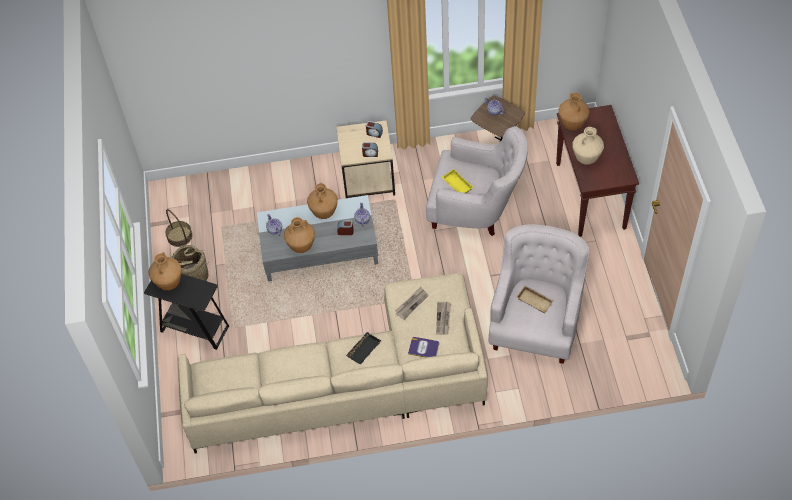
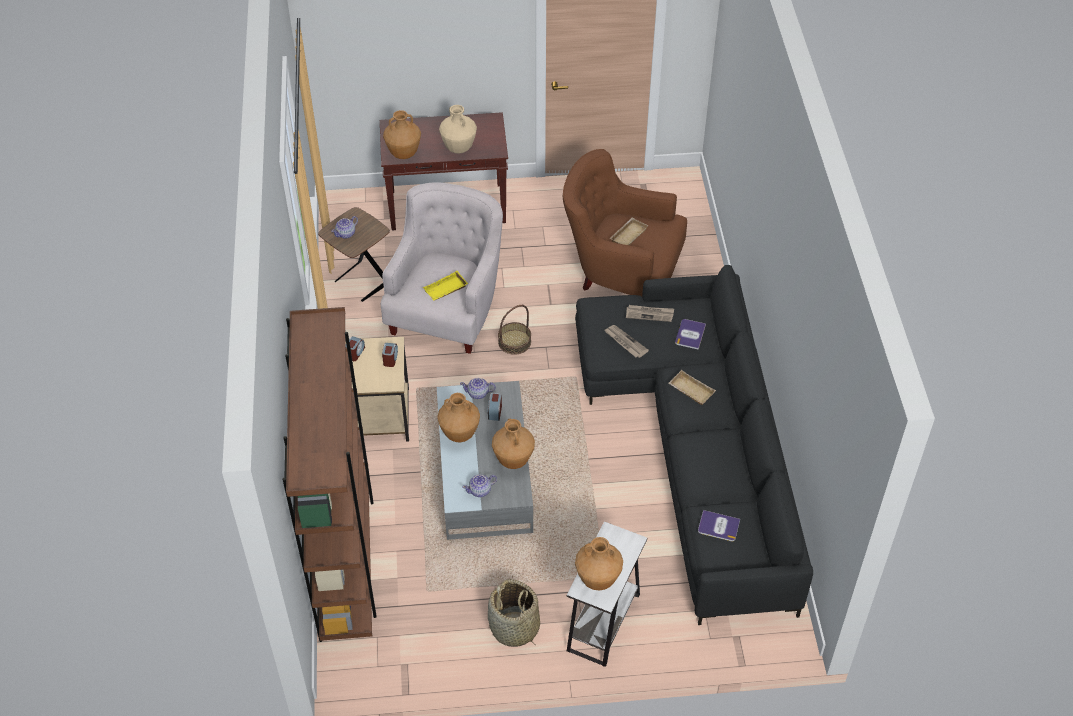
camera: 90 degrees left, 5 degrees down
black side table [144,274,229,350] -> white side table [567,522,647,667]
basket [165,209,193,247] -> basket moved to [498,305,531,355]
beige sofa [178,273,488,454] -> black sofa [575,265,813,625]
black tray [346,332,381,365] -> beige tray [668,370,716,405]
white armchair [489,224,590,364] -> brown armchair [563,149,687,296]
none -> brown bookcase [282,307,377,642]
none -> book [698,510,740,541]

